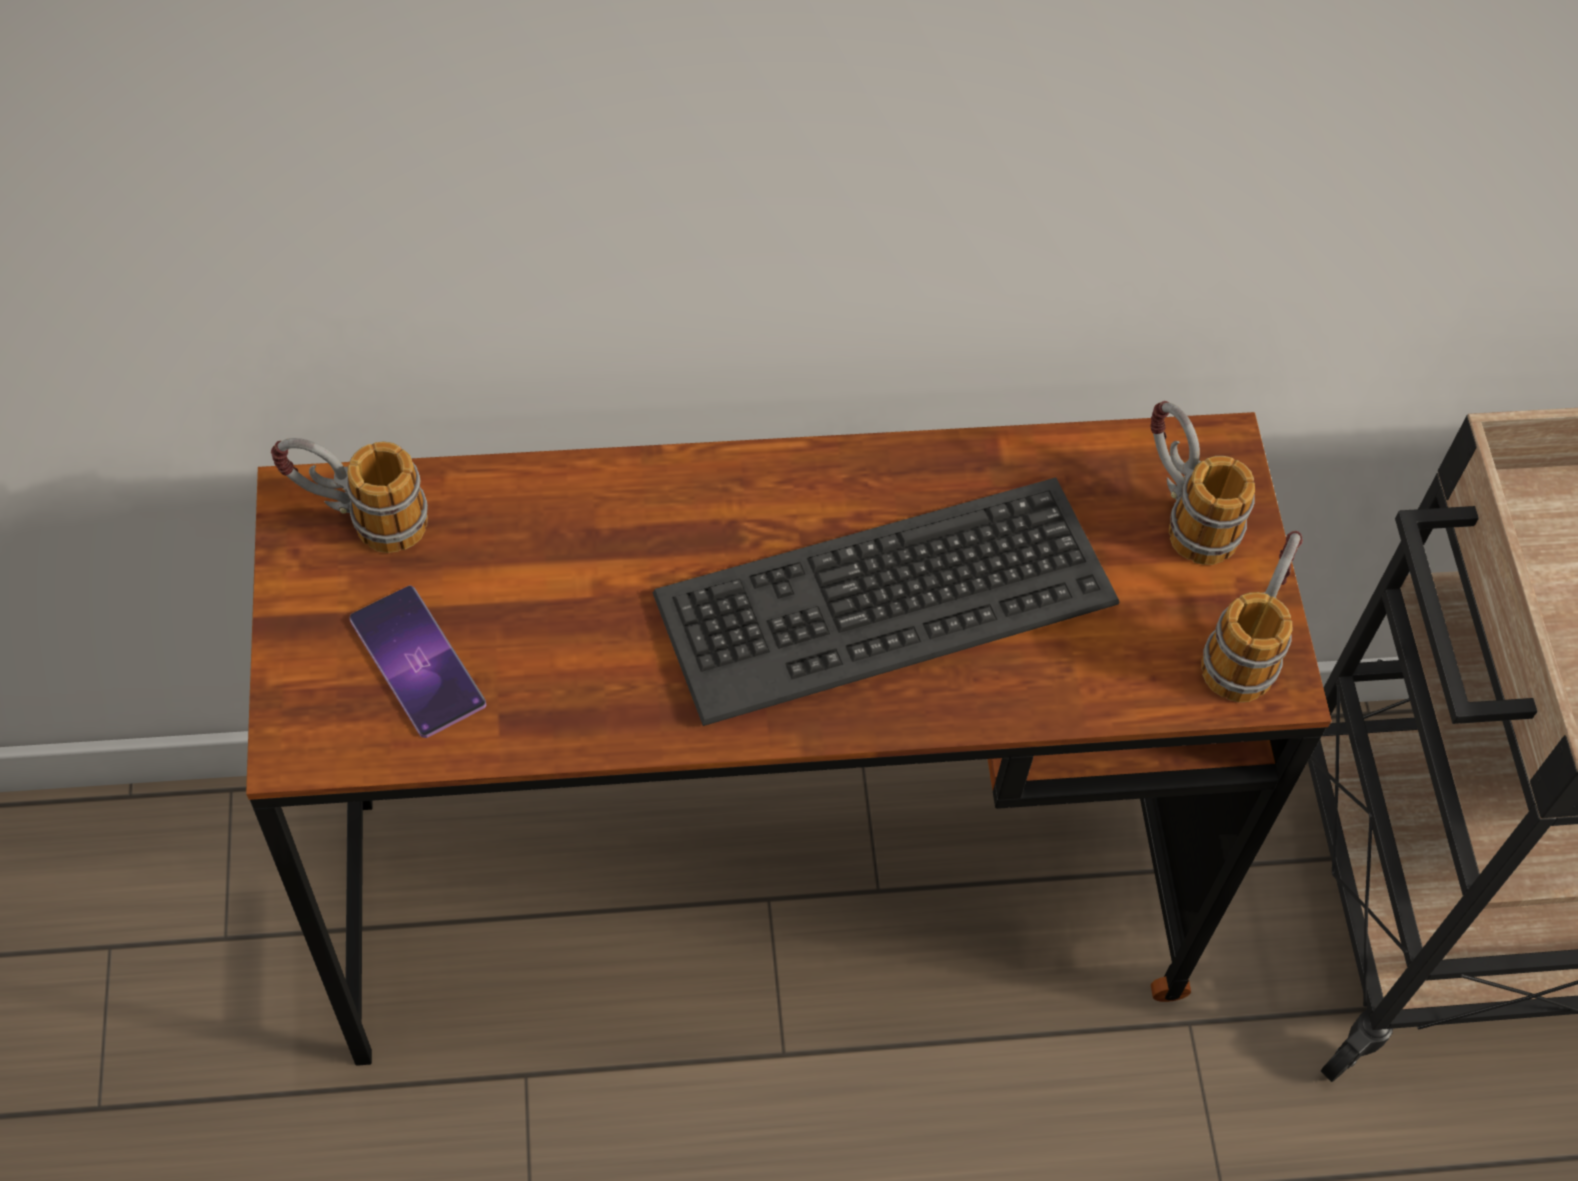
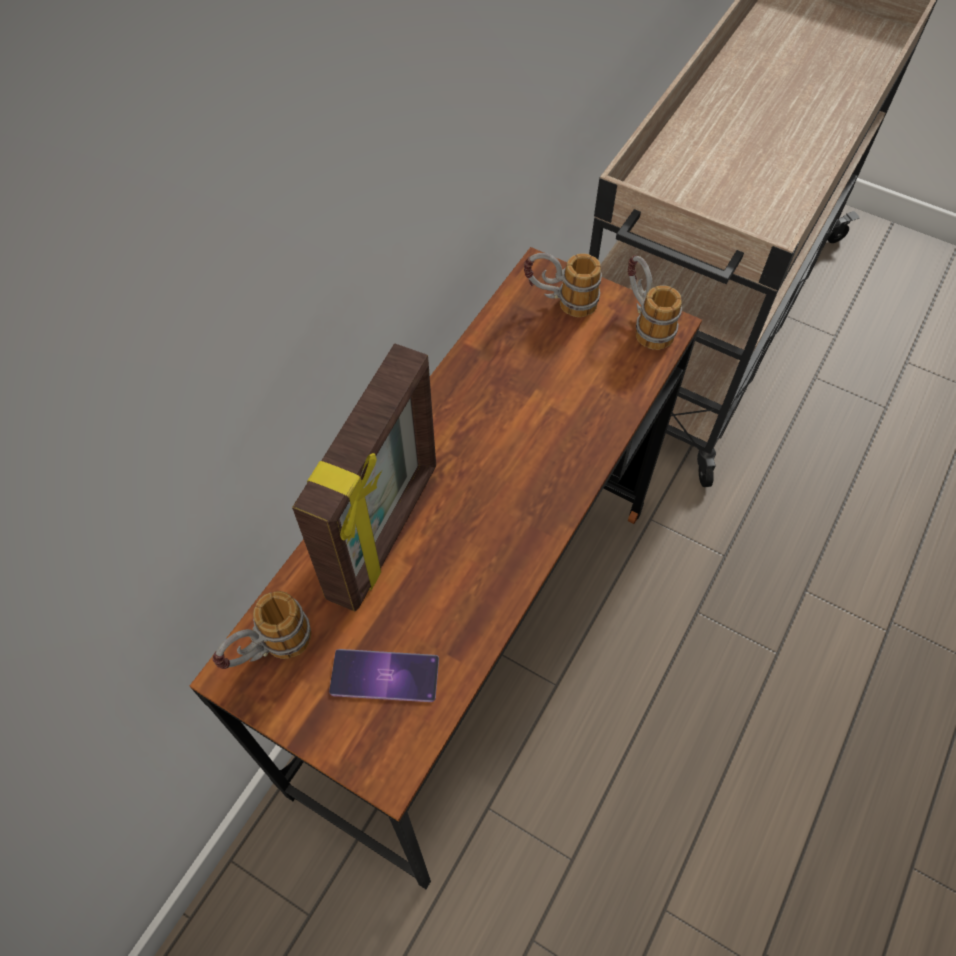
camera: 50 degrees left, 0 degrees up
keyboard [653,477,1120,726] -> none
none -> picture frame [292,344,436,612]

